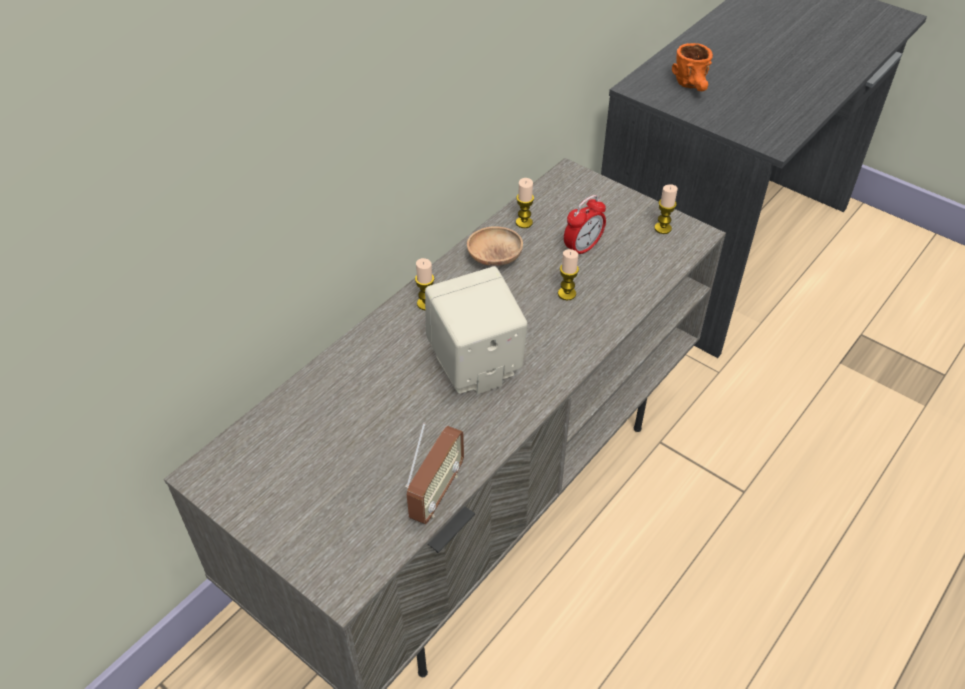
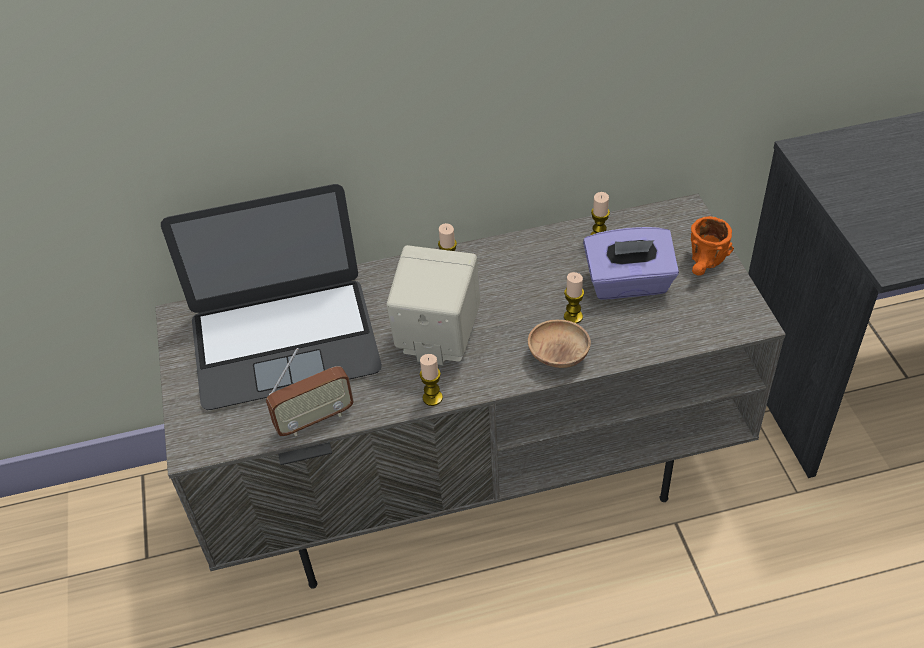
camera: 40 degrees right, 0 degrees up
brown bowl [467,226,523,266] -> brown bowl moved to [528,320,591,368]
alarm clock [564,195,606,254] -> purple tissue box [583,227,679,299]
candle [654,184,678,234] -> candle moved to [420,354,443,406]
orange mug [672,43,713,91] -> orange mug moved to [691,216,734,276]
none -> laptop [161,184,382,410]

